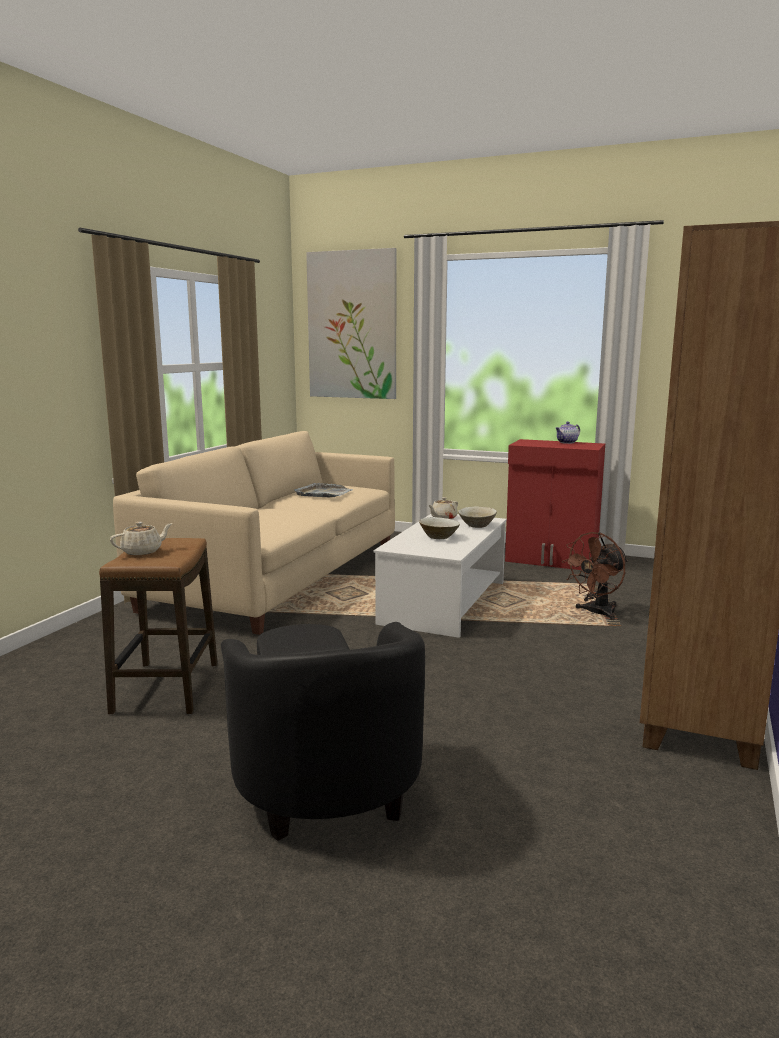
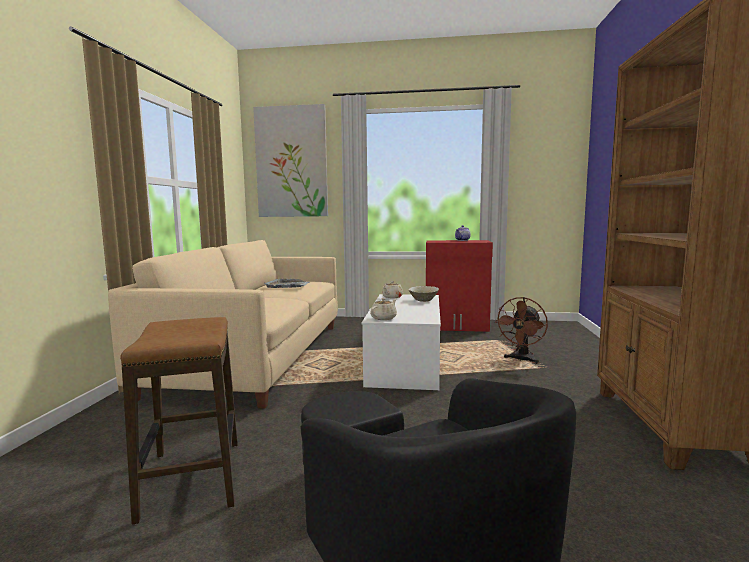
camera: 15 degrees left, 5 degrees down
beige teapot [110,522,173,555] -> beige teapot moved to [370,298,397,320]
beige bowl [419,517,460,539] -> none

